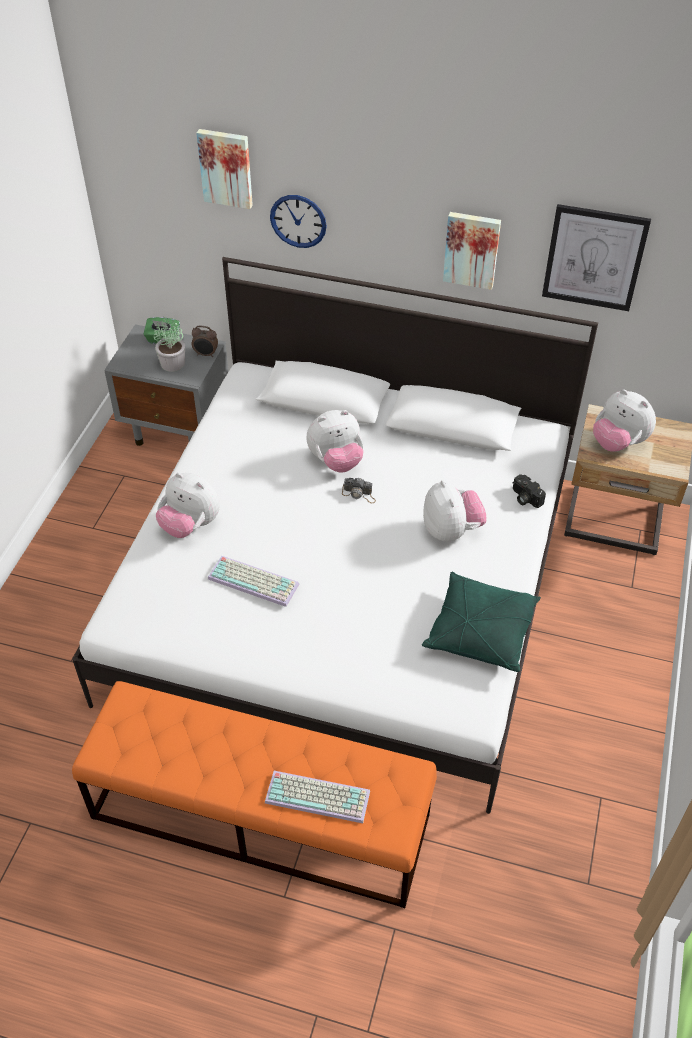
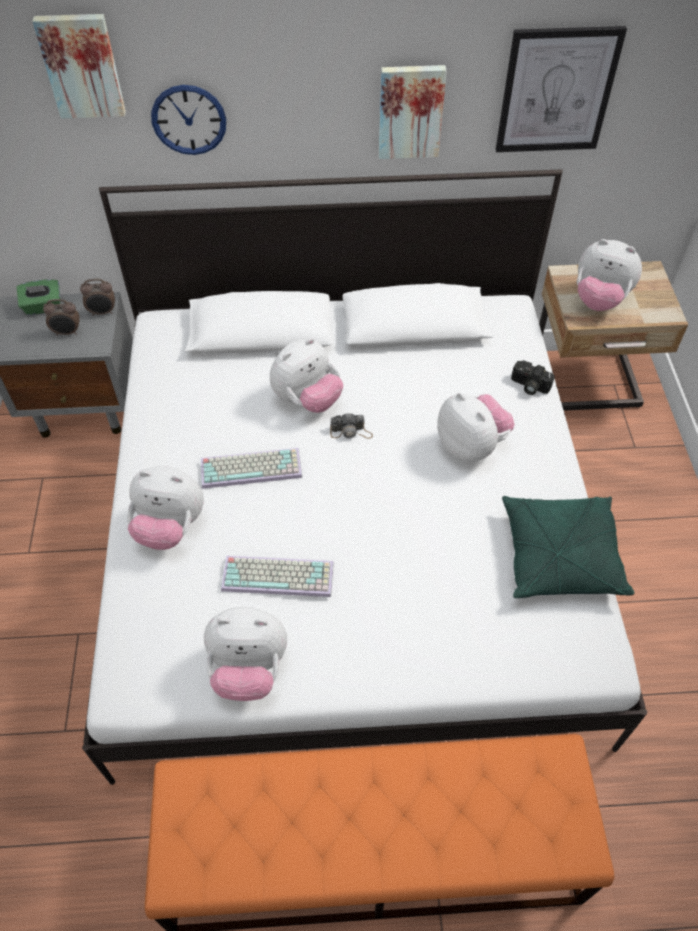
camera: 20 degrees left, 5 degrees up
potted plant [154,317,185,372] -> alarm clock [43,299,79,336]
keyboard [265,771,370,823] -> keyboard moved to [201,448,302,489]
none -> plush toy [204,607,287,701]

